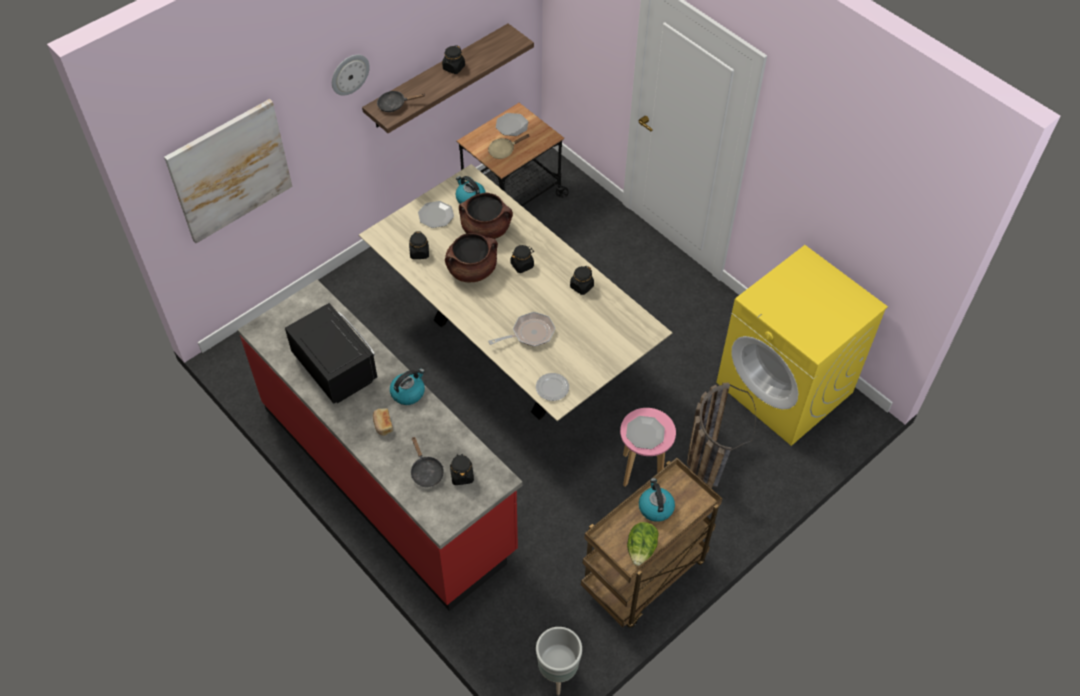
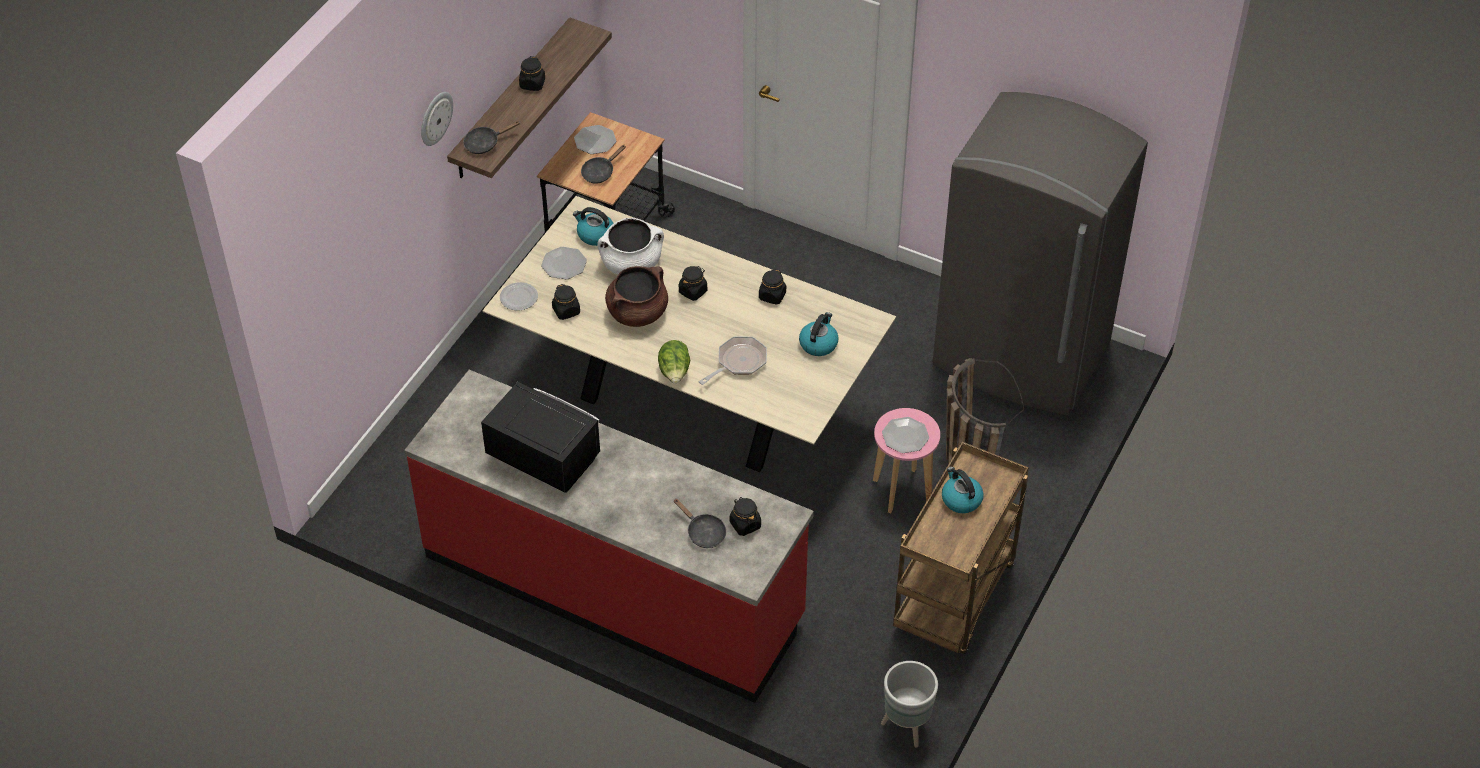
camera: 20 degrees left, 5 degrees down
picture [164,99,293,243] -> none
bread [373,408,393,436] -> none
kettle [390,368,425,405] -> kettle moved to [799,312,839,356]
brown cooking pot [459,193,513,239] -> white cooking pot [597,218,664,275]
beige frying pan [488,134,530,159] -> black frying pan [581,145,626,184]
plate [536,373,569,401] -> plate moved to [500,282,538,311]
lettuce [627,522,659,566] -> lettuce moved to [658,340,690,384]
yellow washing machine [716,245,888,446] -> grey fridge [933,92,1148,415]

